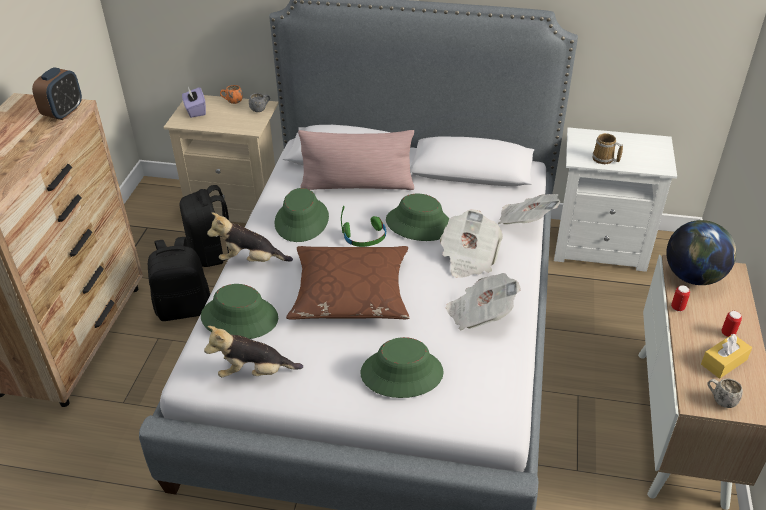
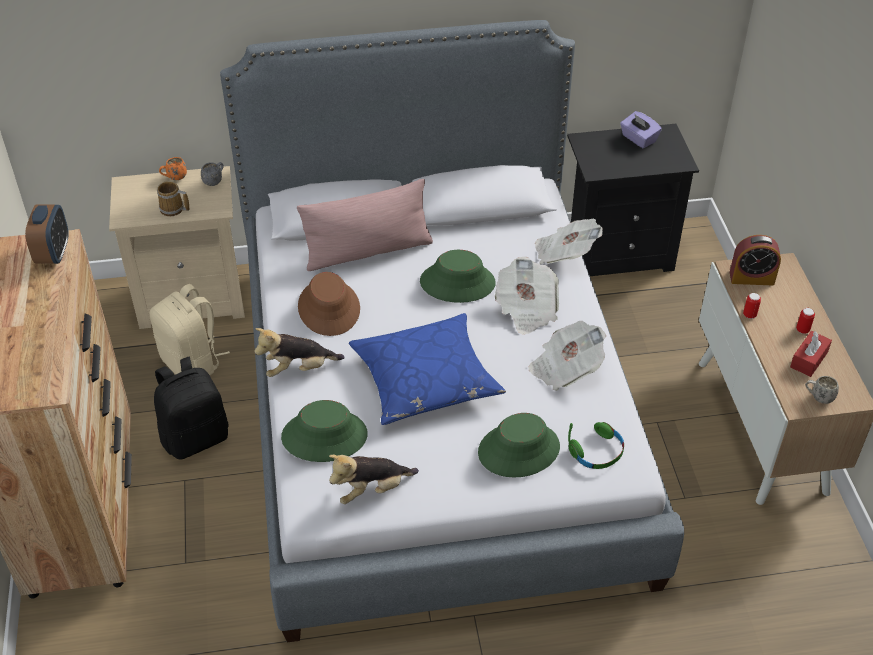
camera: 20 degrees left, 5 degrees up
black backpack [180,185,229,267] -> beige backpack [150,284,230,375]
purple tissue box [182,87,206,118] -> purple tissue box moved to [620,111,662,149]
green hat [275,188,329,242] -> brown hat [298,272,360,336]
brown pillow [286,246,410,320] -> blue pillow [349,313,506,425]
green headphones [341,206,386,247] -> green headphones moved to [568,422,624,469]
white nightstand [554,127,677,272] -> black nightstand [567,124,699,276]
mug [592,133,623,164] -> mug moved to [157,181,190,216]
globe [666,220,736,285] -> alarm clock [730,235,781,285]
yellow tissue box [701,333,752,379] -> red tissue box [790,331,832,377]

